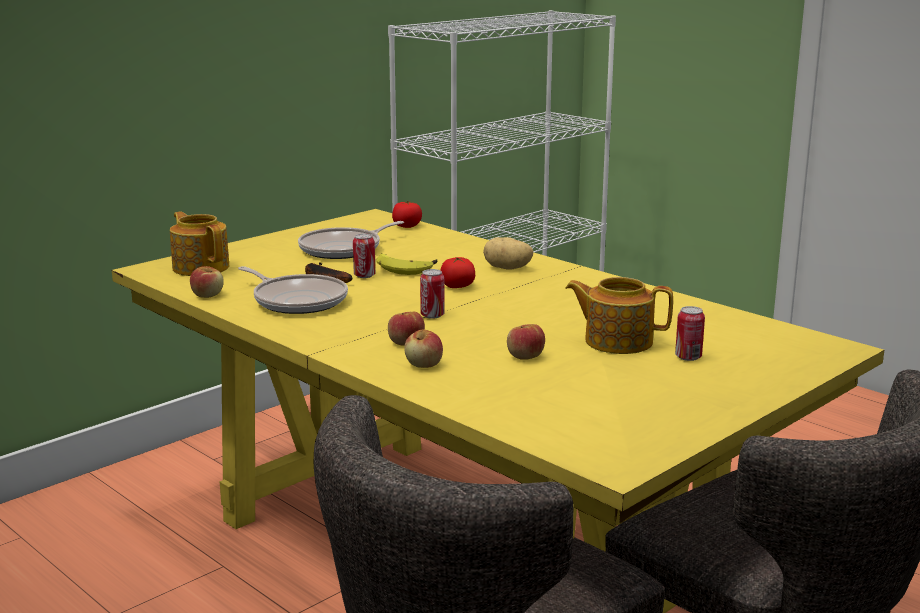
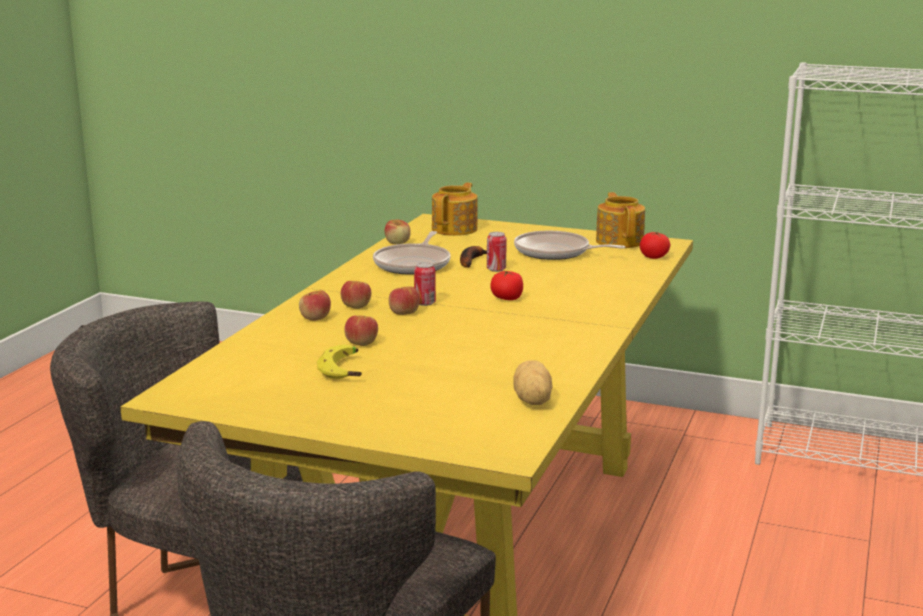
camera: 65 degrees right, 0 degrees up
banana [376,253,438,275] -> banana moved to [317,345,362,379]
potato [483,237,533,269] -> potato moved to [513,360,553,405]
teapot [565,277,673,354] -> teapot moved to [596,192,645,248]
can [675,306,705,361] -> none
none -> apple [389,286,420,315]

